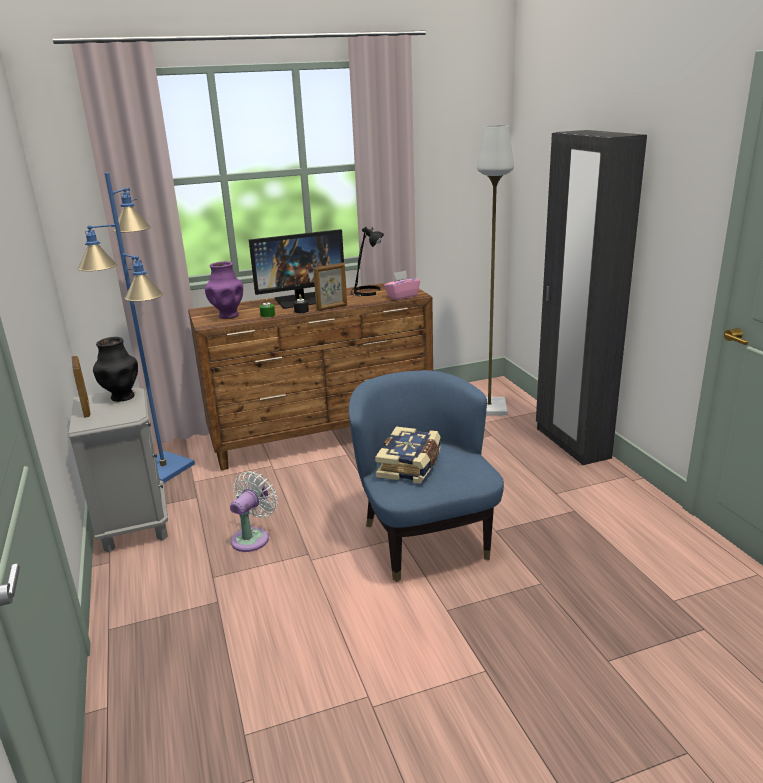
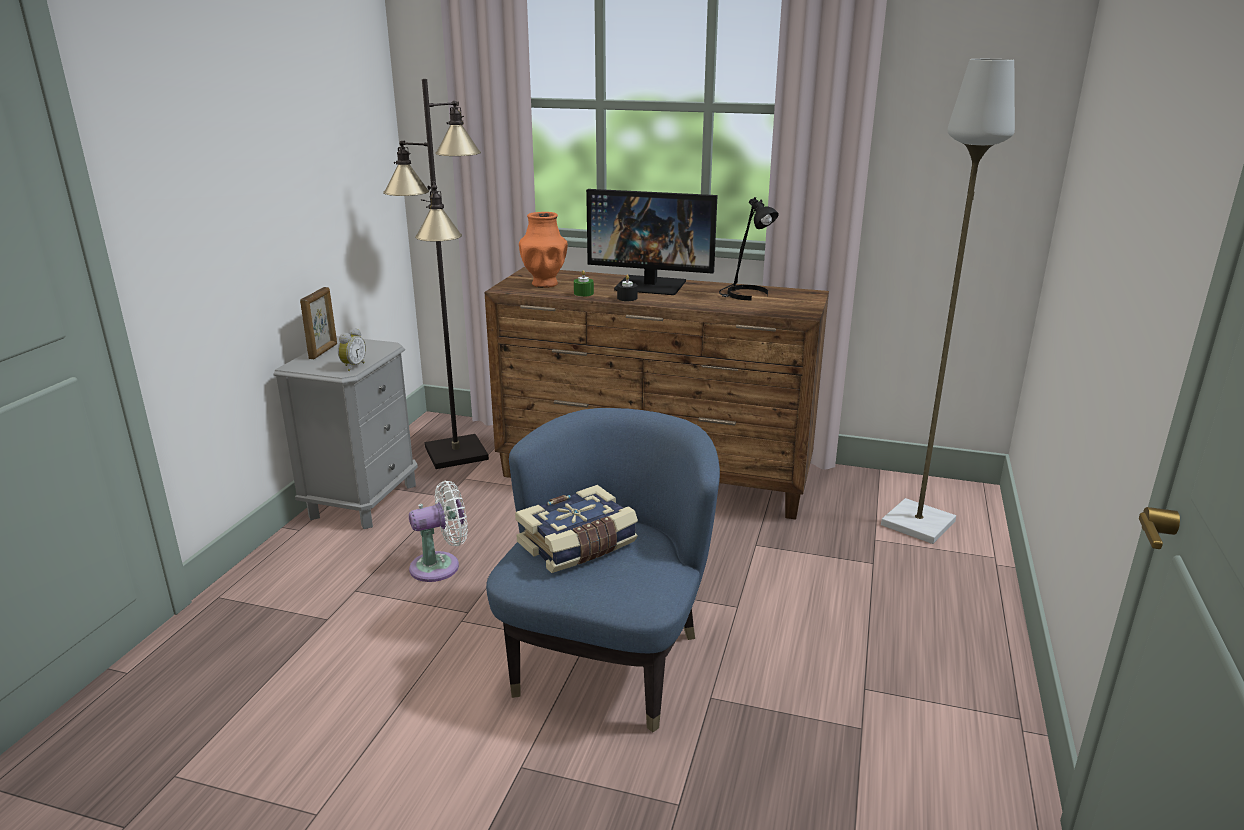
camera: 35 degrees right, 0 degrees up
blue floor lamp [77,172,195,483] -> black floor lamp [383,79,489,469]
black vase [93,337,138,402] -> none
purple vase [205,261,243,319] -> orange vase [519,212,568,288]
picture frame [313,263,347,311] -> none
pink tissue box [384,271,420,300] -> none
black wardrobe [536,130,647,465] -> none
none -> alarm clock [338,328,366,371]

